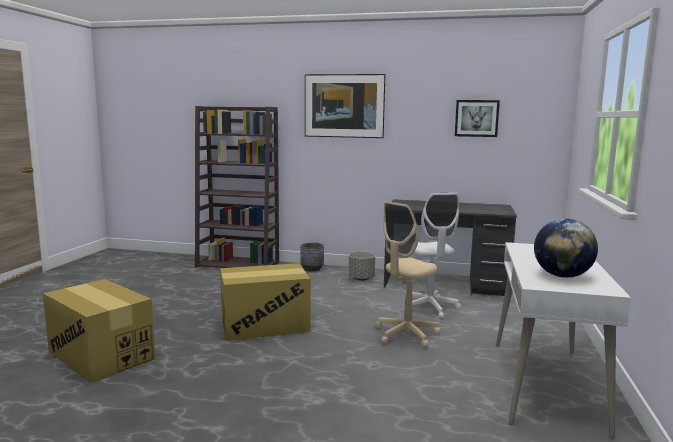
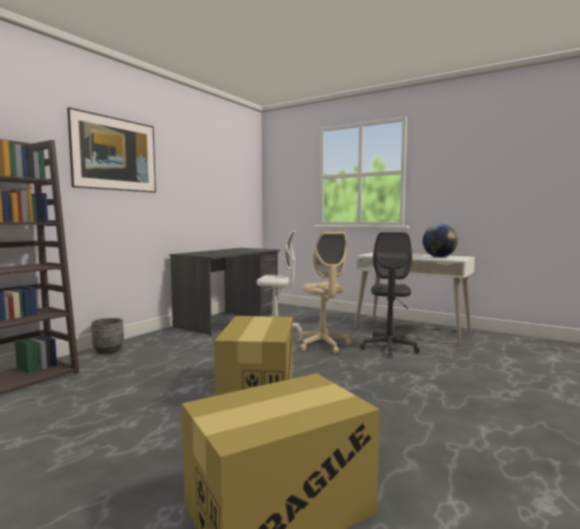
camera: 70 degrees left, 5 degrees down
grey planter [349,252,375,281] -> none
picture [455,100,500,137] -> none
none -> grey office chair [360,232,420,358]

